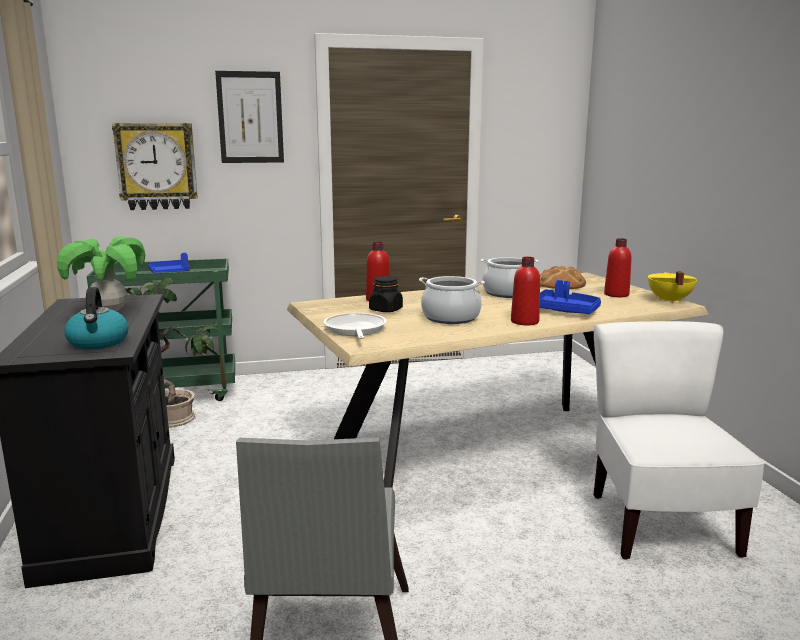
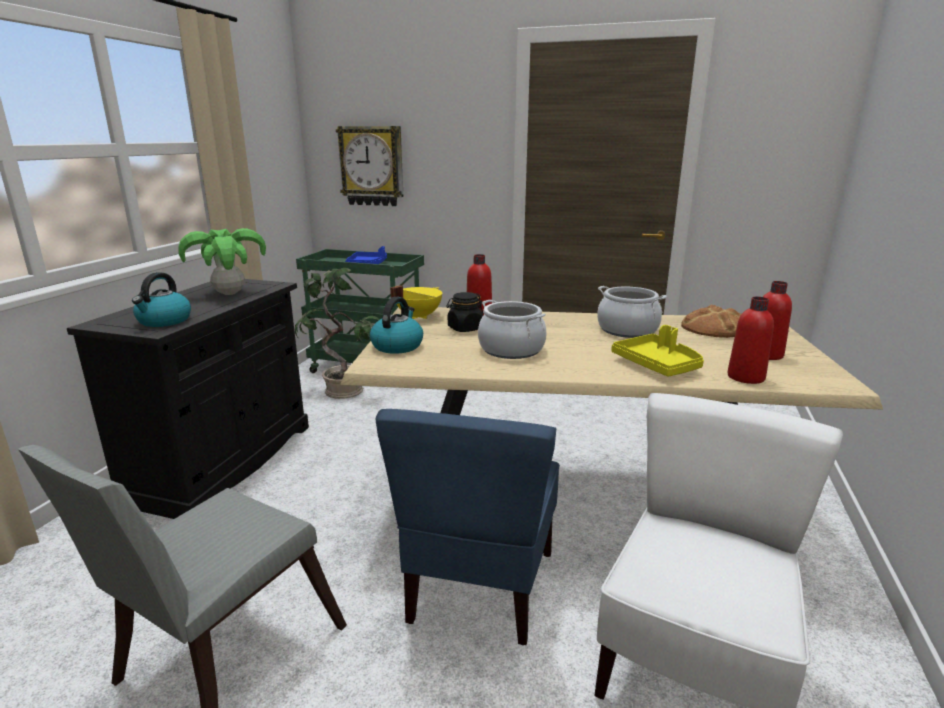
camera: 30 degrees right, 5 degrees up
picture [215,71,284,163] -> none
frying pan [324,313,387,339] -> kettle [370,297,423,354]
red bottle [511,257,540,325] -> red bottle moved to [727,297,774,384]
blue tray [540,280,601,314] -> yellow tray [611,325,704,377]
yellow cooking pot [648,271,697,303] -> yellow cooking pot moved to [390,285,442,319]
none -> blue chair [376,409,560,645]

